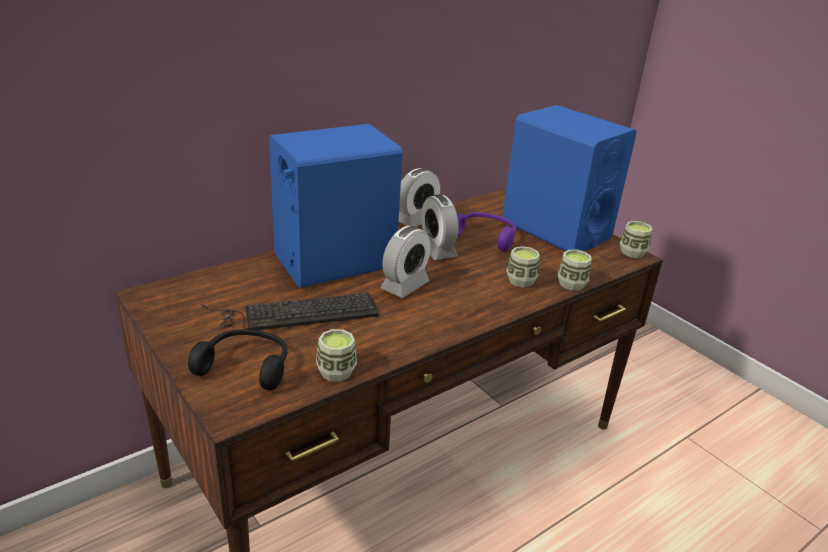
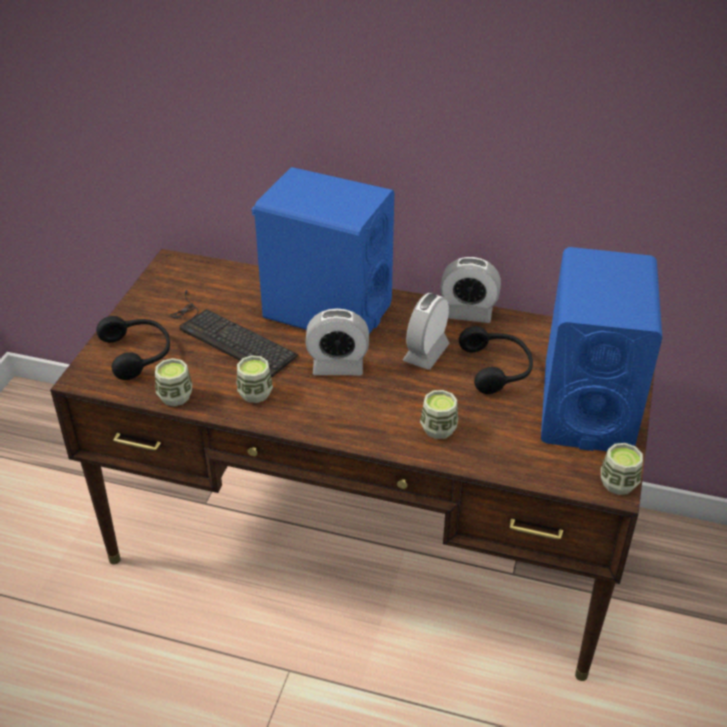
camera: 55 degrees right, 10 degrees up
purple headphones [457,212,516,251] -> black headphones [459,326,533,394]
cup [558,250,591,291] -> cup moved to [237,355,273,403]

